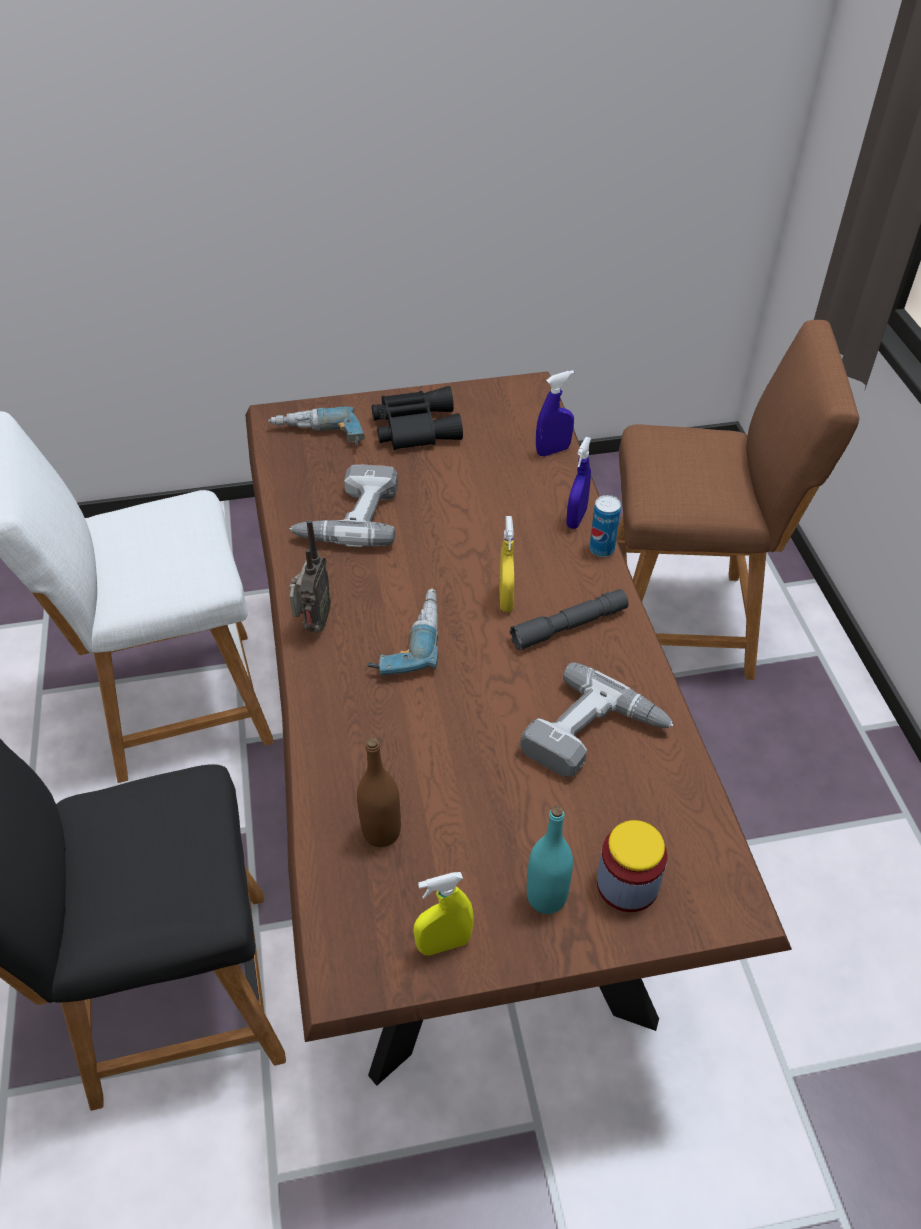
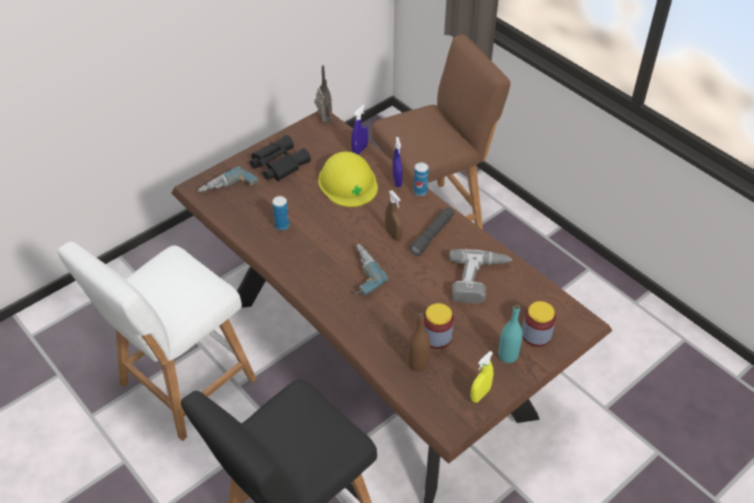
camera: 30 degrees left, 0 degrees up
power drill [289,465,398,547] -> can [272,196,289,230]
radio [289,519,331,633] -> radio moved to [315,65,332,122]
yellow spray bottle [499,516,514,612] -> brown spray bottle [385,190,402,241]
none -> yellow hard hat [318,152,378,207]
none -> jar [424,303,454,349]

